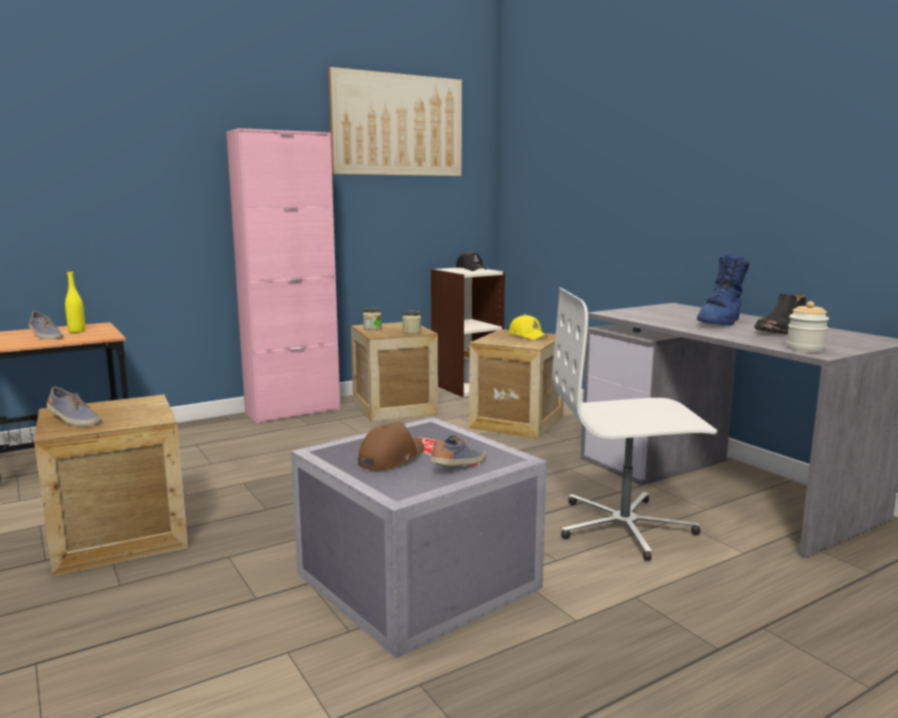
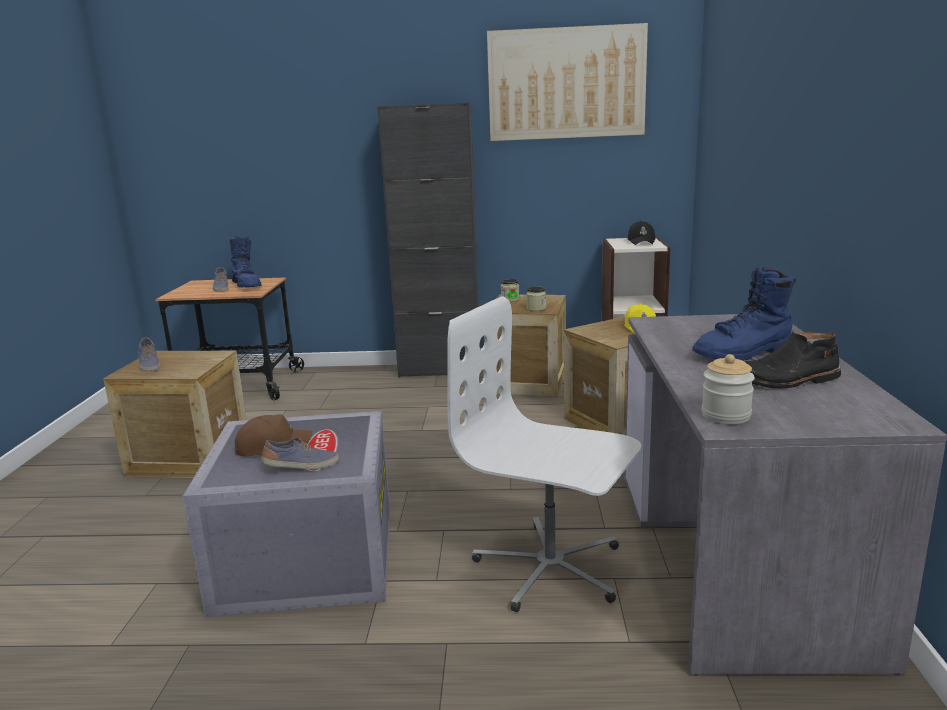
camera: 35 degrees right, 5 degrees up
yellow bottle [65,270,85,333] -> blue boot [230,235,262,287]
pink cabinet [226,128,340,424] -> black cabinet [377,102,481,378]

